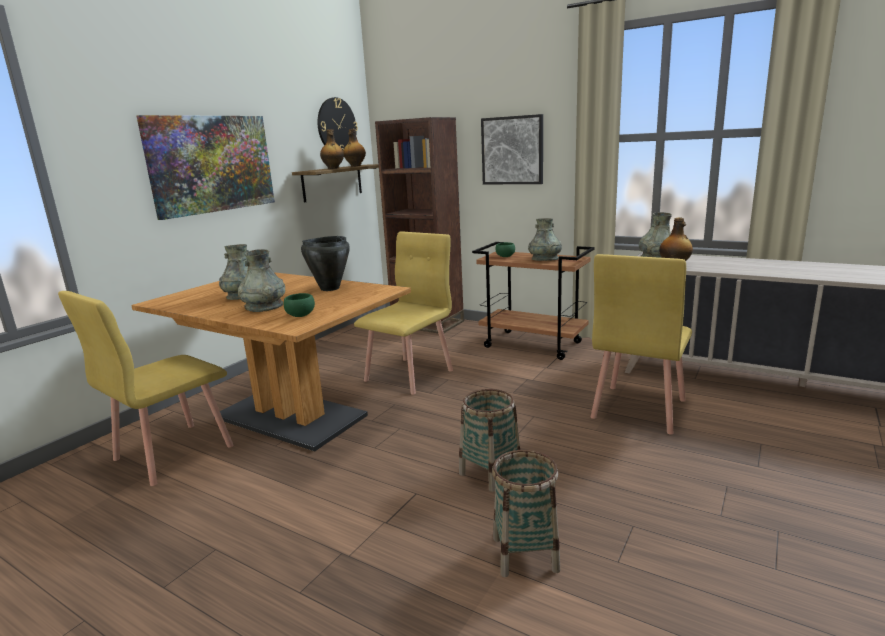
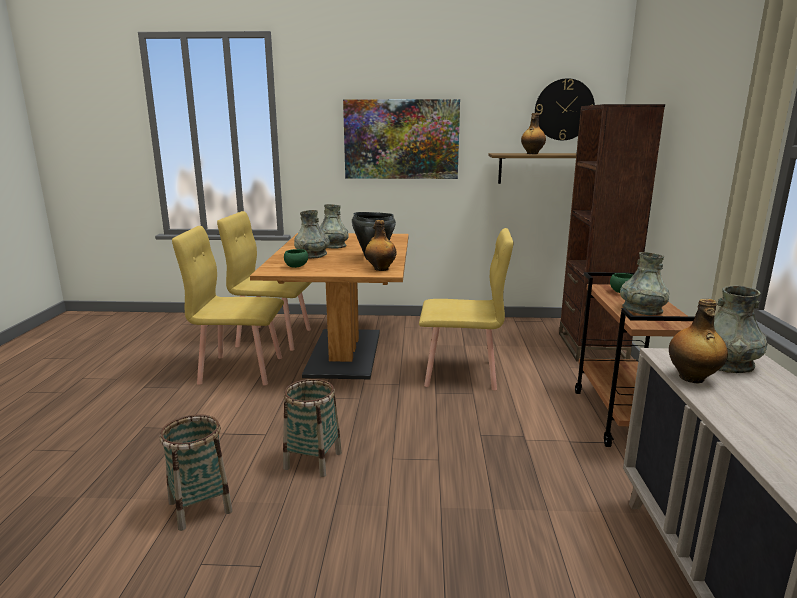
camera: 60 degrees right, 0 degrees up
bottle [343,129,366,167] -> bottle moved to [365,220,397,271]
picture [481,114,543,184] -> none
yellow chair [591,254,692,435] -> yellow chair moved to [172,226,284,385]

